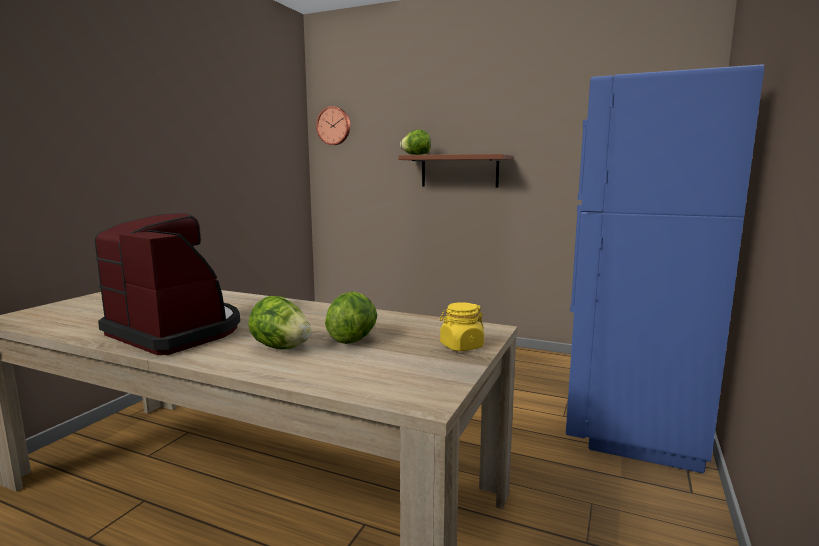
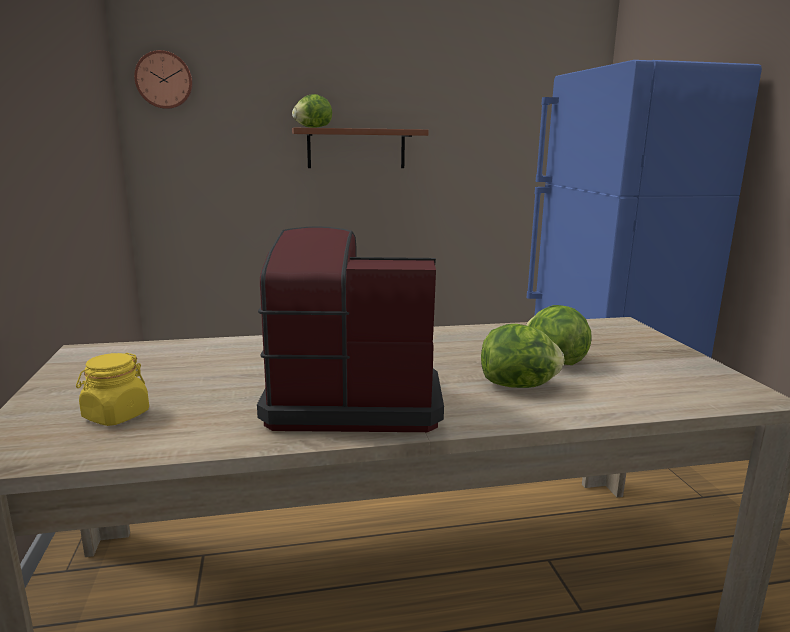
camera: 35 degrees left, 5 degrees up
yellow jar [440,302,484,351] -> yellow jar moved to [76,353,149,426]

